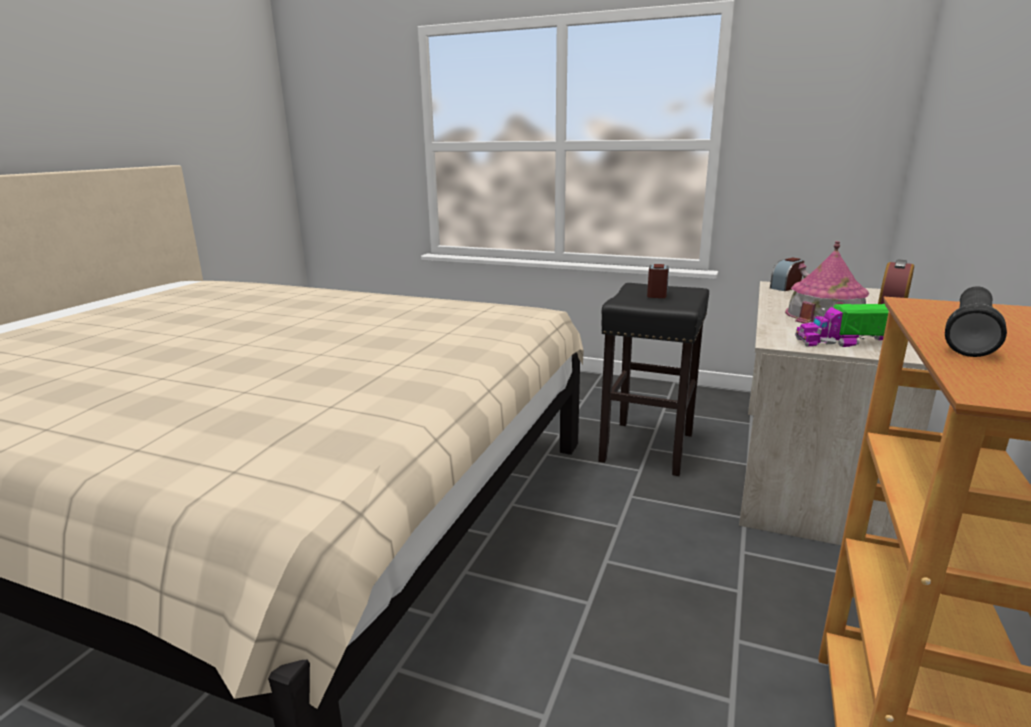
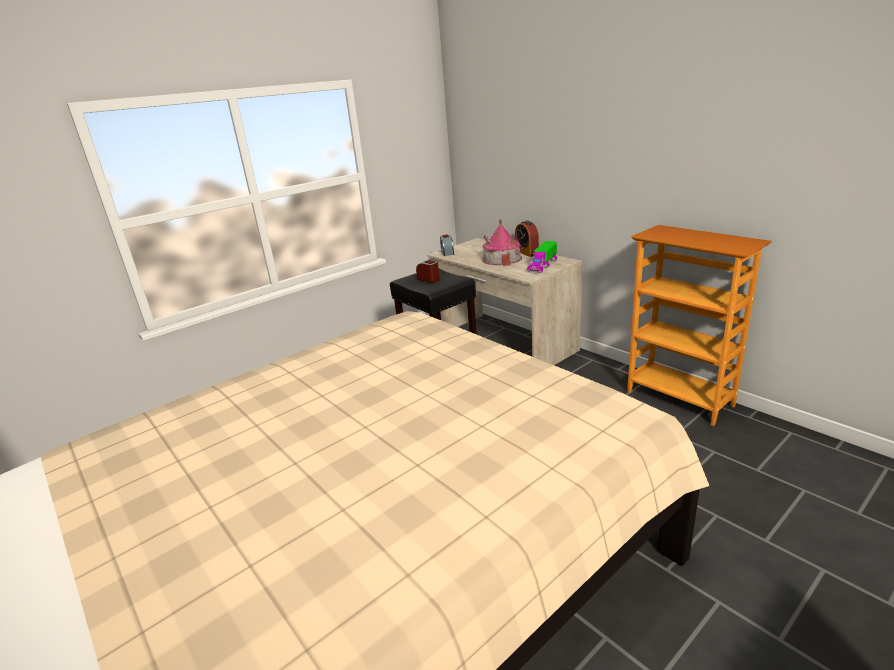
camera: 60 degrees left, 5 degrees up
black flashlight [945,286,1007,357] -> none

